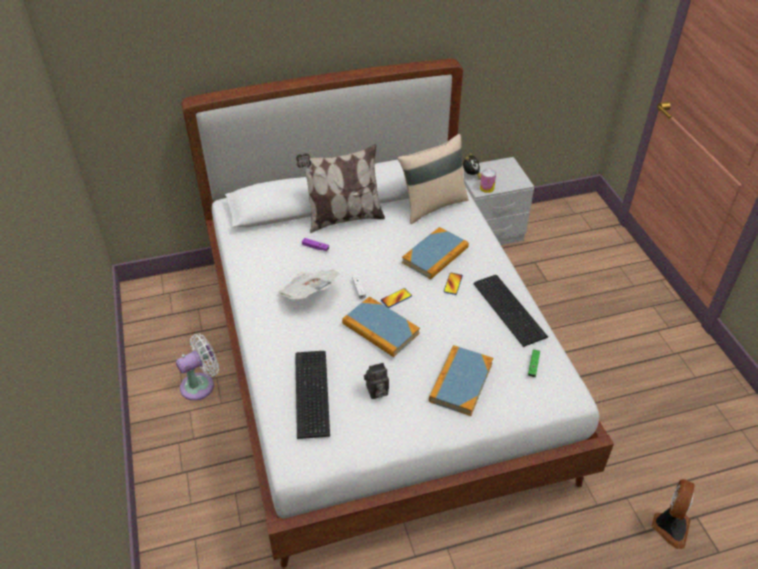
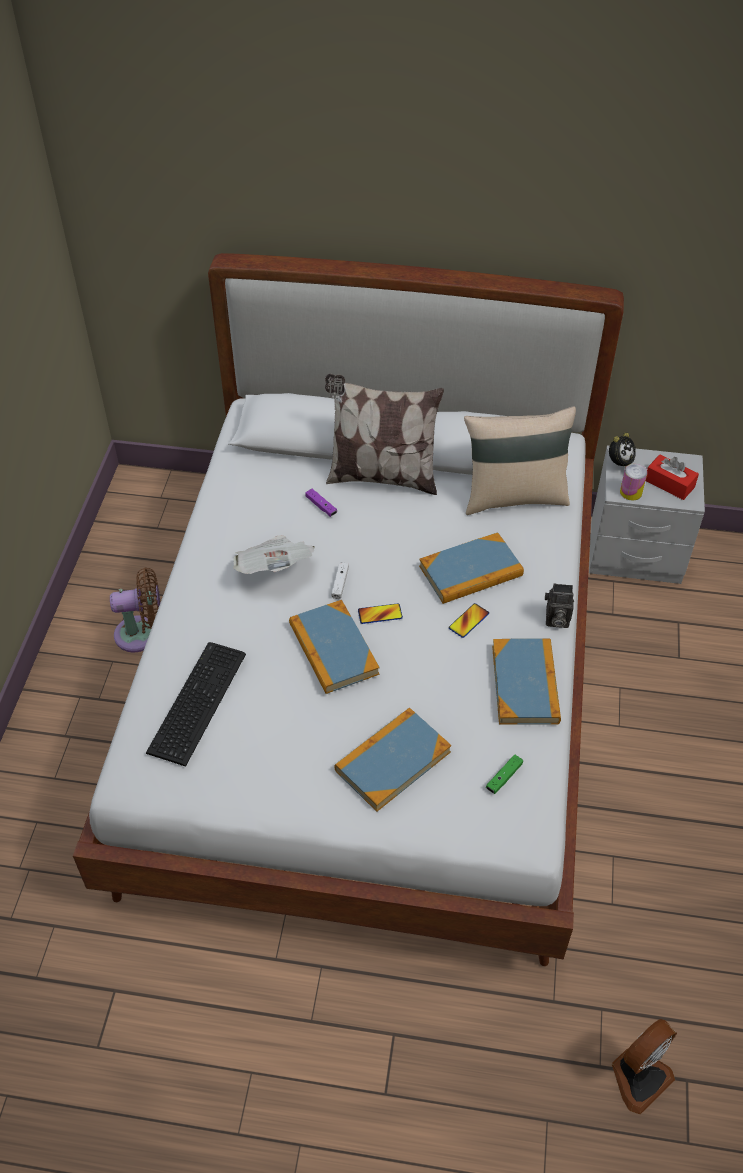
camera: 25 degrees right, 5 degrees up
white fan [176,334,219,401] -> brown fan [110,568,160,652]
camera [364,363,389,399] -> camera moved to [545,583,574,628]
keyboard [473,275,548,347] -> book [492,639,561,725]
none -> red tissue box [646,455,699,500]

